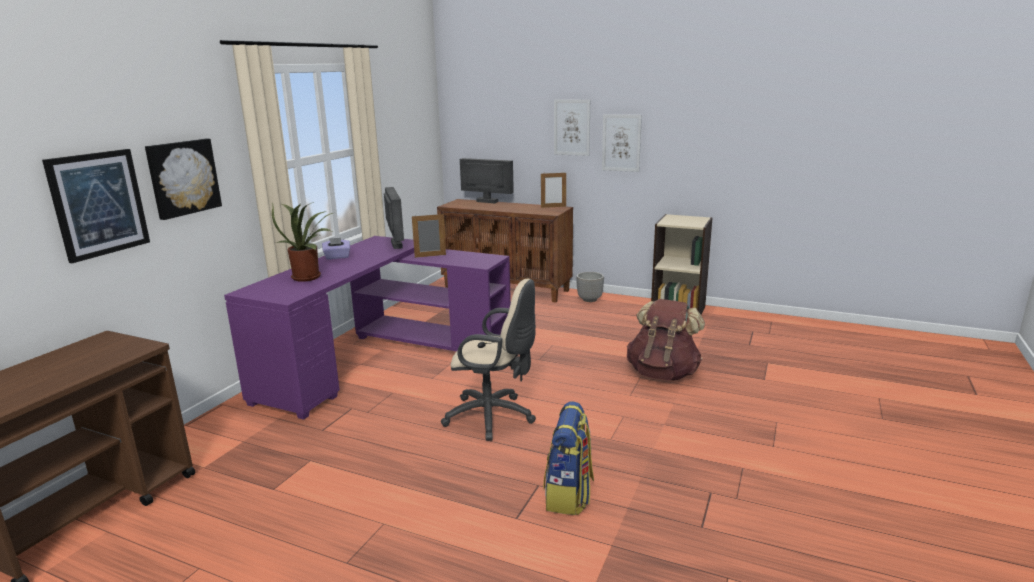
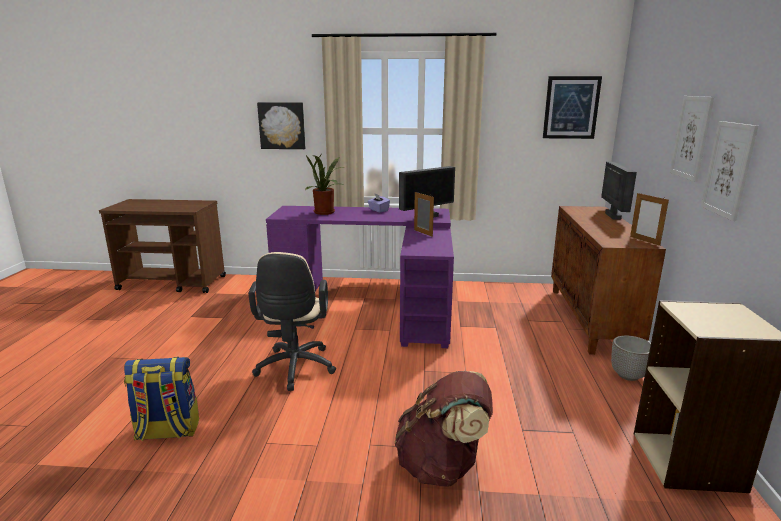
camera: 70 degrees right, 0 degrees up
picture [42,149,150,263] -> picture moved to [543,76,602,139]

